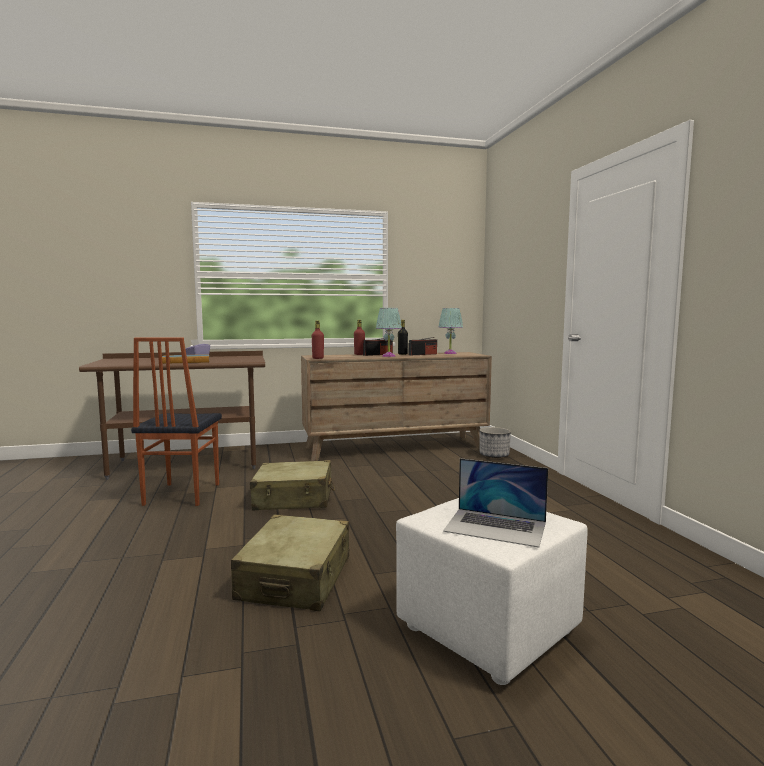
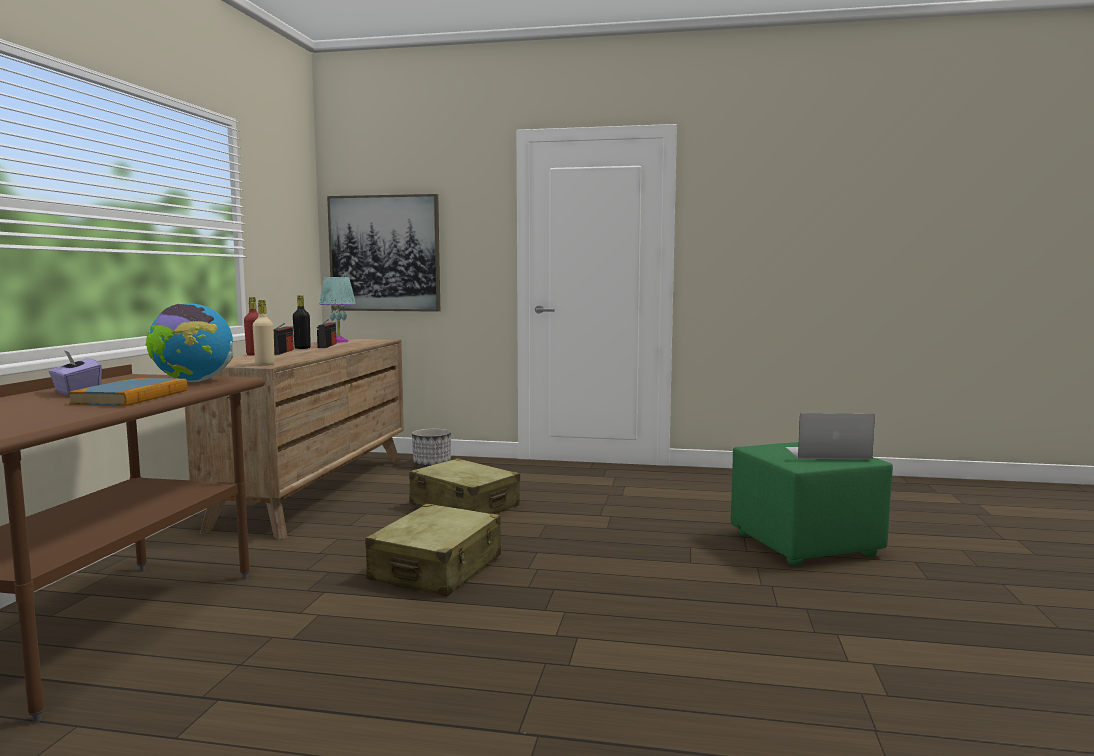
camera: 65 degrees left, 0 degrees up
chair [131,338,222,506] -> none
beige suitcase [231,515,349,611] -> beige suitcase moved to [409,458,520,514]
red bottle [312,320,324,359] -> beige bottle [253,300,275,366]
turquoise table lamp [376,308,402,357] -> none
white ottoman [396,498,588,685] -> green ottoman [731,442,893,566]
laptop [443,458,548,548] -> laptop turned 135 degrees counterclockwise [785,413,875,460]
none -> globe [145,303,233,382]
none -> picture [327,194,440,312]

